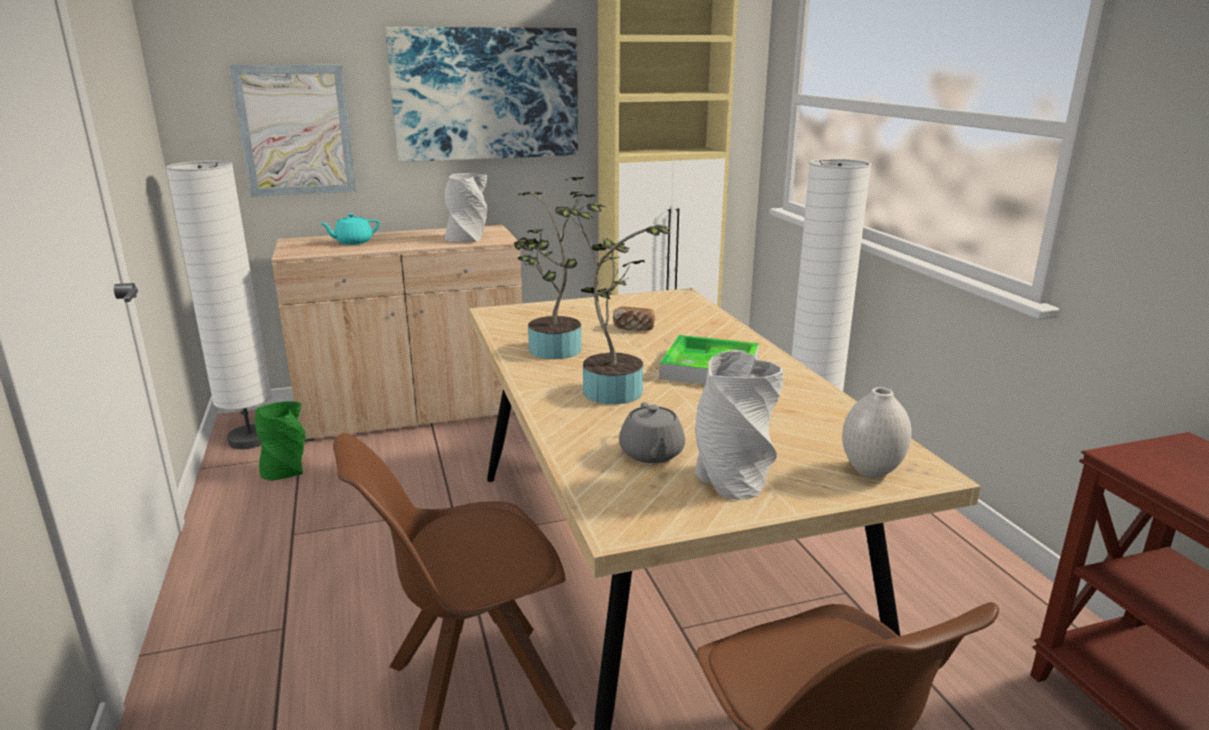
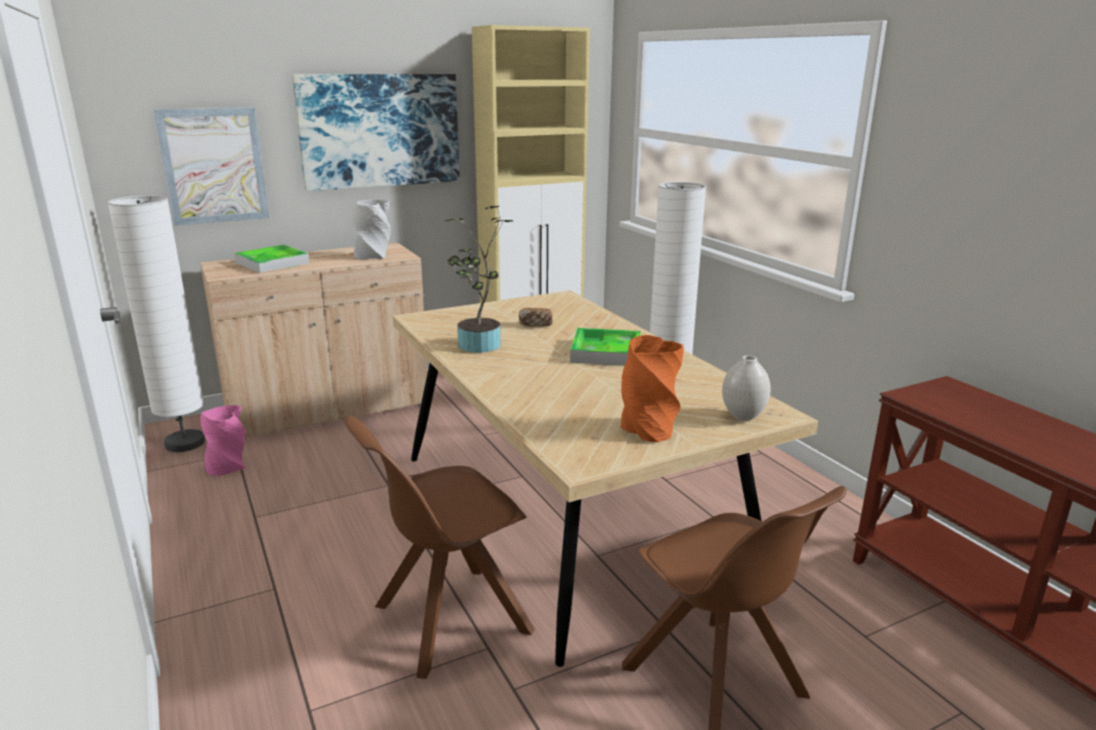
camera: 10 degrees left, 0 degrees up
green vase [255,401,306,481] -> pink vase [200,405,246,476]
turquoise teapot [320,213,380,245] -> tray [234,245,310,273]
potted plant [555,202,671,404] -> none
grey teapot [619,402,685,463] -> none
grey vase [695,351,784,500] -> orange vase [621,335,684,442]

